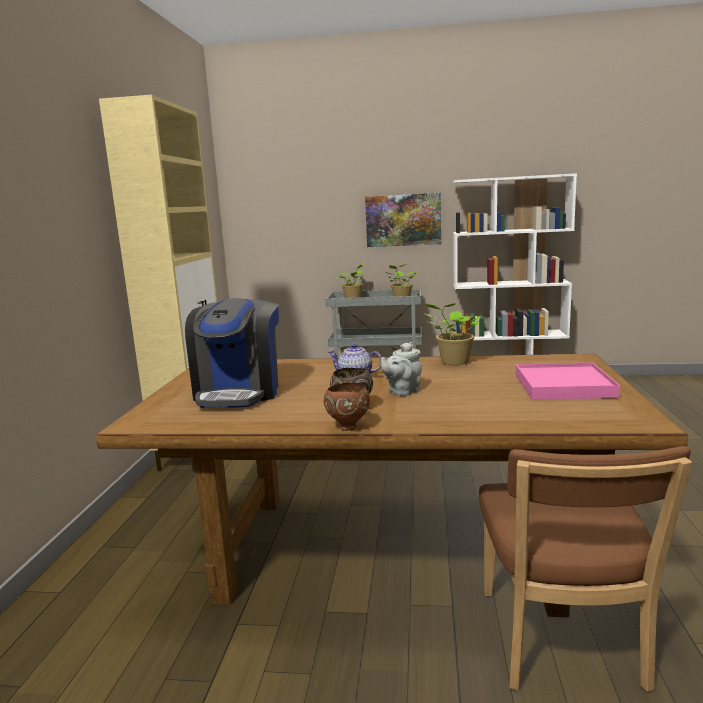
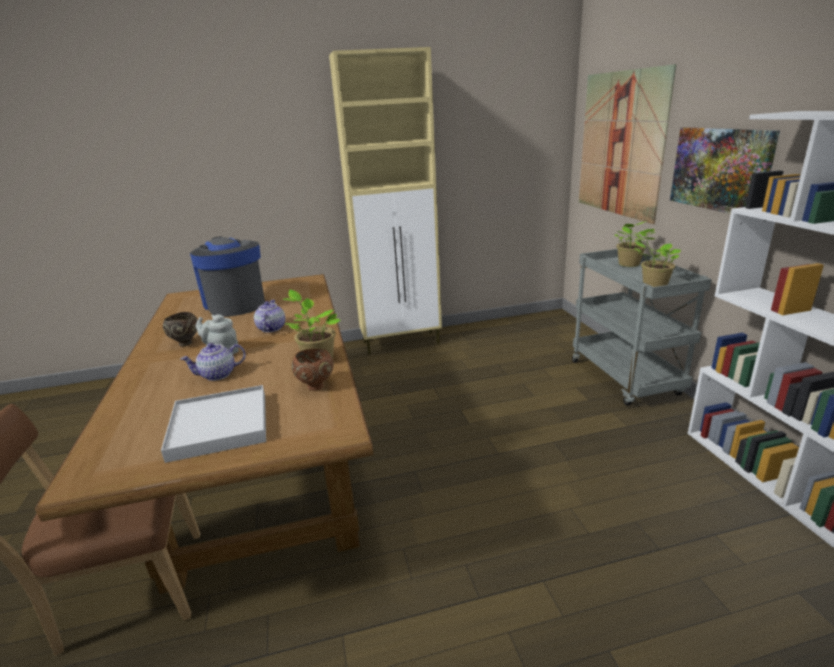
camera: 70 degrees right, 10 degrees up
coffee machine [185,298,279,408] -> coffee machine turned 75 degrees clockwise [190,236,265,317]
brown bowl [324,382,370,431] -> brown bowl moved to [292,349,334,391]
pink tray [516,362,620,400] -> white tray [161,385,266,463]
none -> teapot [180,343,246,381]
none -> picture [579,64,677,224]

